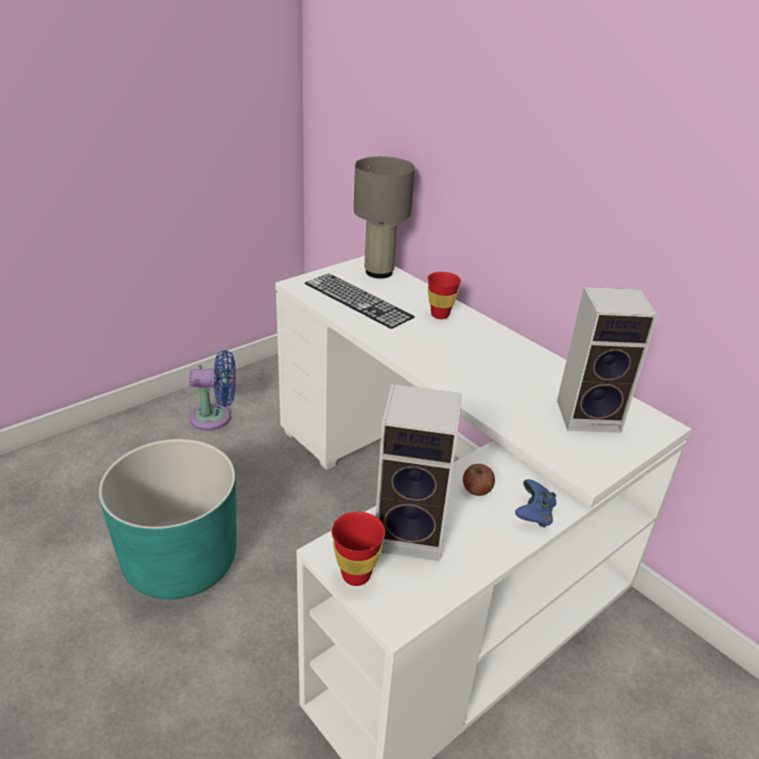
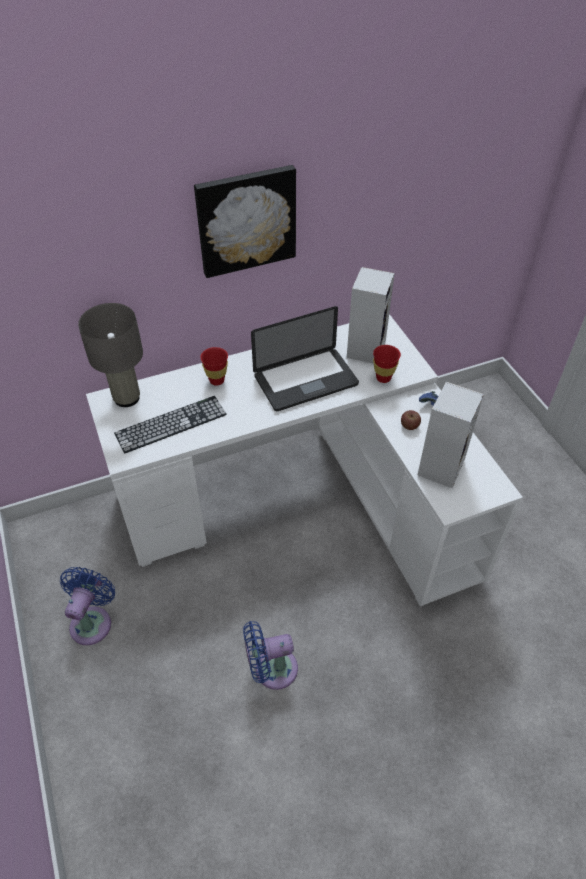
camera: 70 degrees left, 15 degrees up
turquoise planter [99,439,237,599] -> blue fan [243,621,298,690]
red cup [331,512,385,586] -> red cup moved to [373,345,401,383]
none -> picture [194,165,296,278]
none -> laptop [251,306,359,411]

